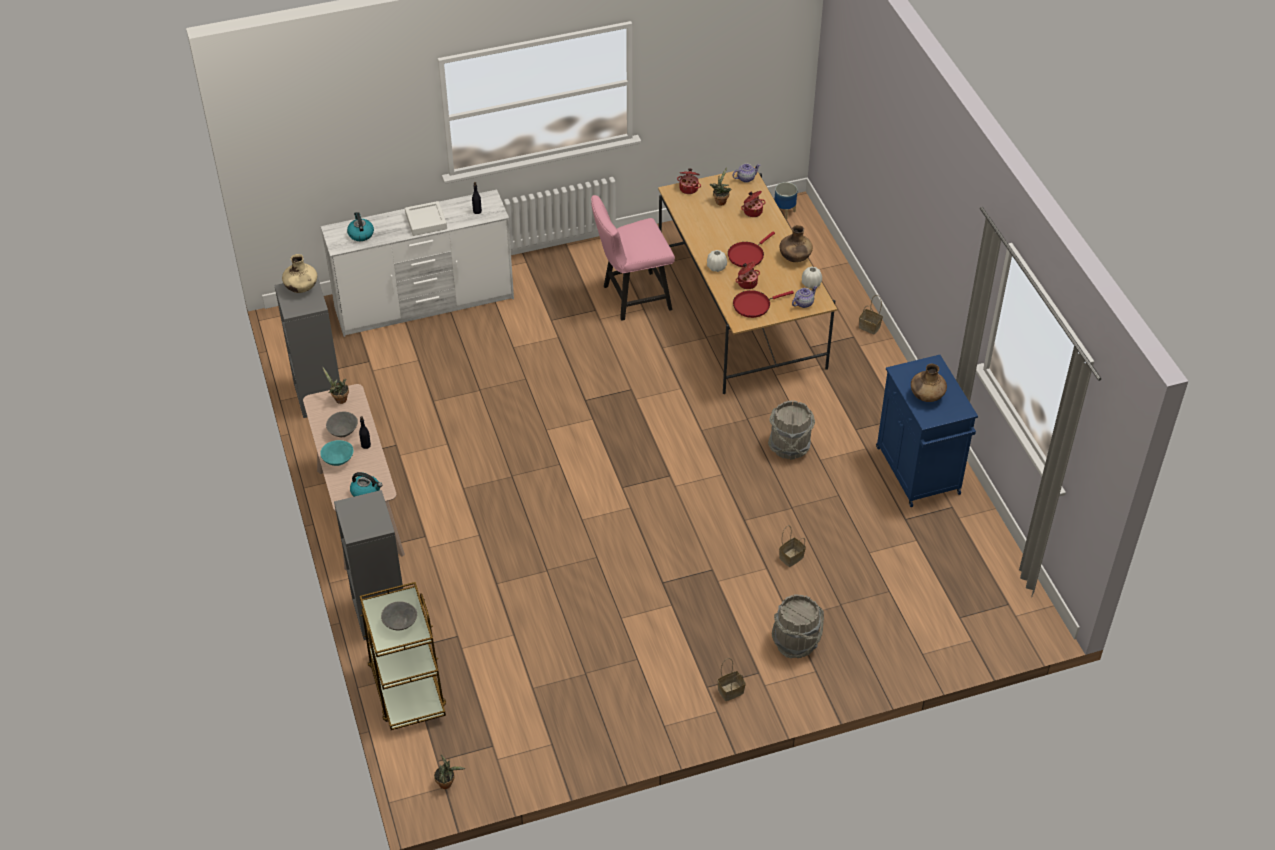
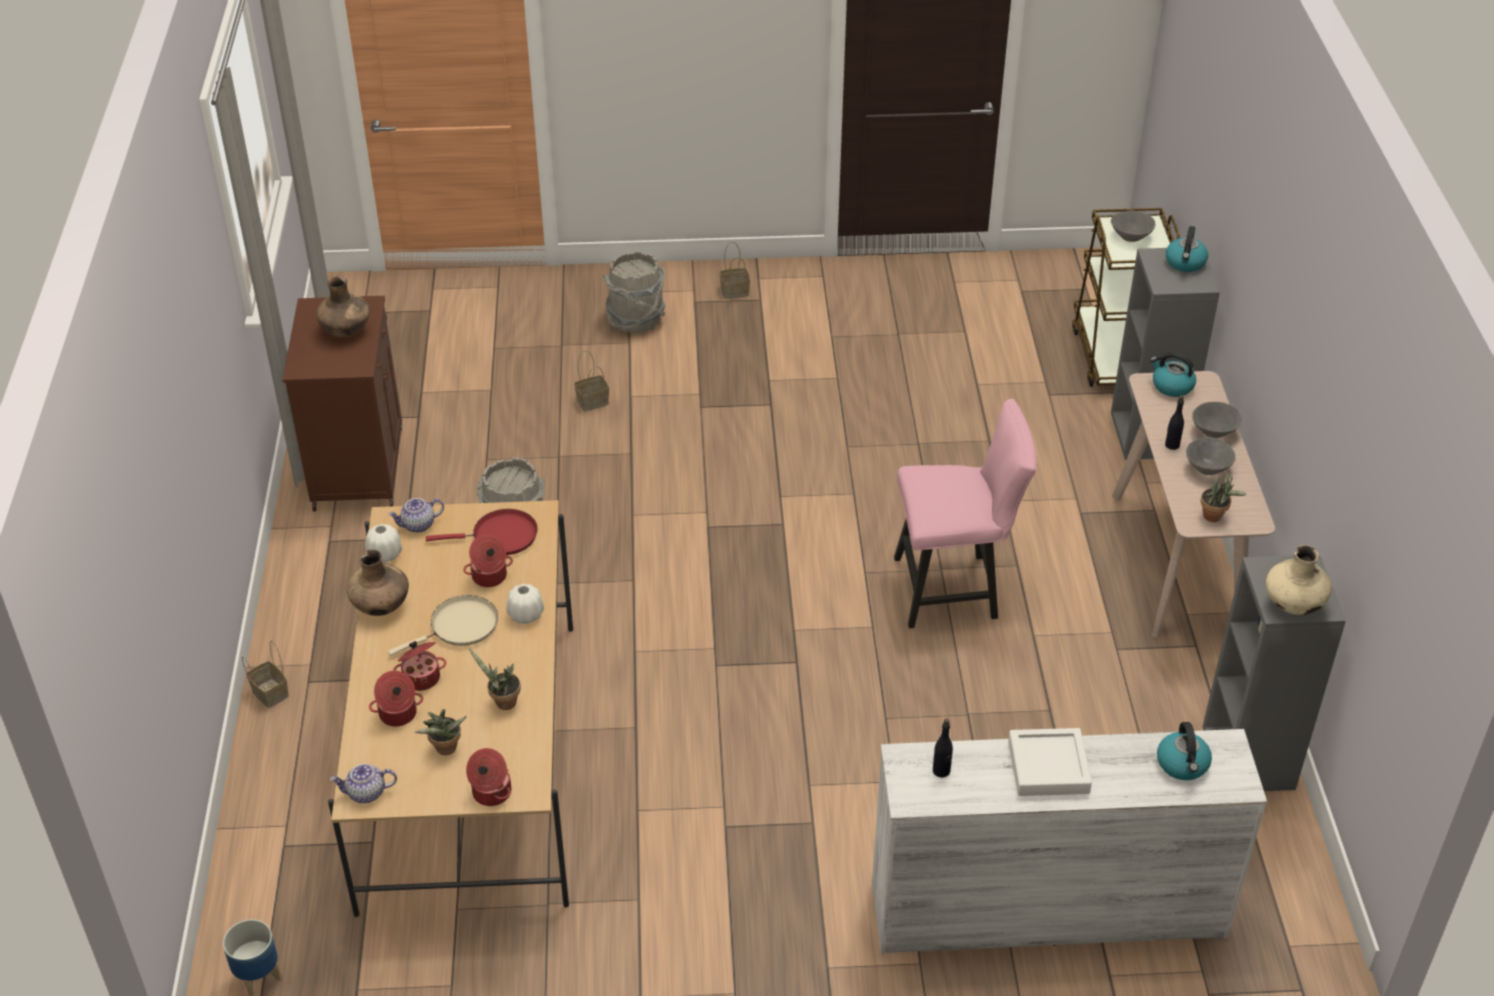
camera: 165 degrees left, 5 degrees down
turquoise bowl [320,440,353,466] -> grey bowl [1192,402,1242,438]
potted plant [434,755,465,789] -> potted plant moved to [469,648,521,710]
pink chair [591,195,675,321] -> pink chair moved to [894,399,1037,628]
red frying pan [728,232,775,267] -> beige frying pan [388,595,498,656]
blue cabinet [876,355,978,507] -> brown cabinet [282,296,403,512]
none -> cooking pot [393,641,446,691]
none -> kettle [1166,226,1208,272]

